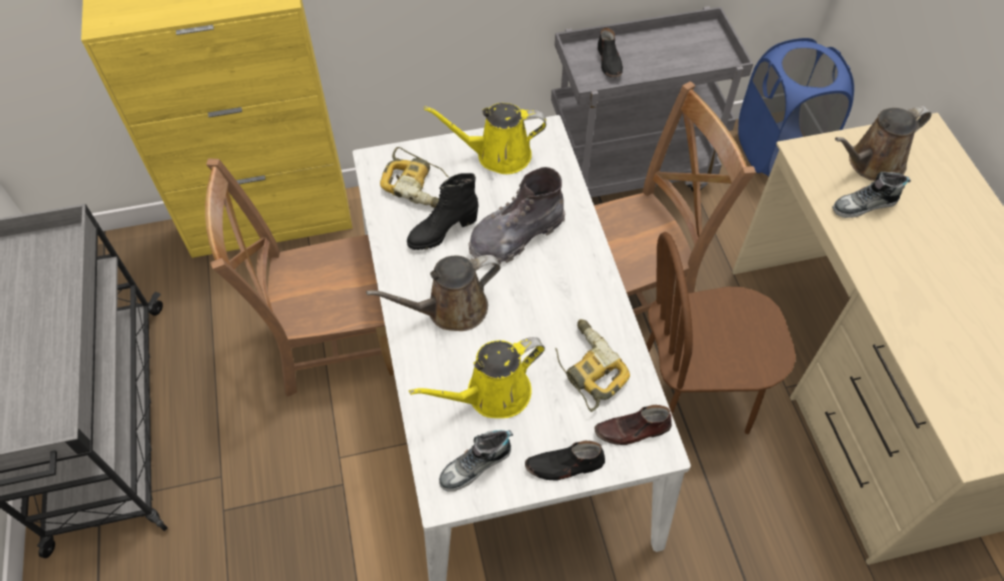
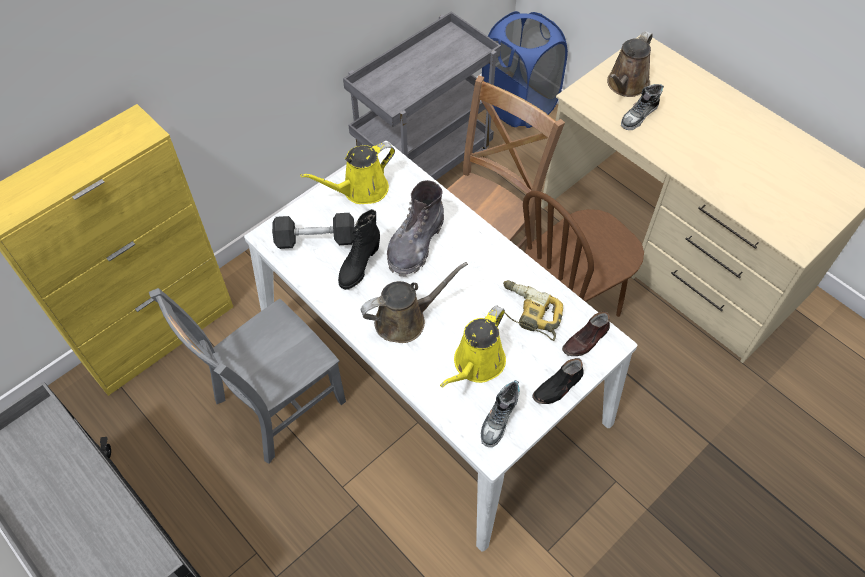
camera: 30 degrees left, 0 degrees up
brown chair [205,159,394,397] -> grey chair [149,288,346,464]
brown watering can [366,255,500,331] -> brown watering can turned 150 degrees counterclockwise [361,262,468,343]
power drill [380,147,449,208] -> grey dumbbell [272,213,355,249]
black shoe [598,28,623,78] -> none

